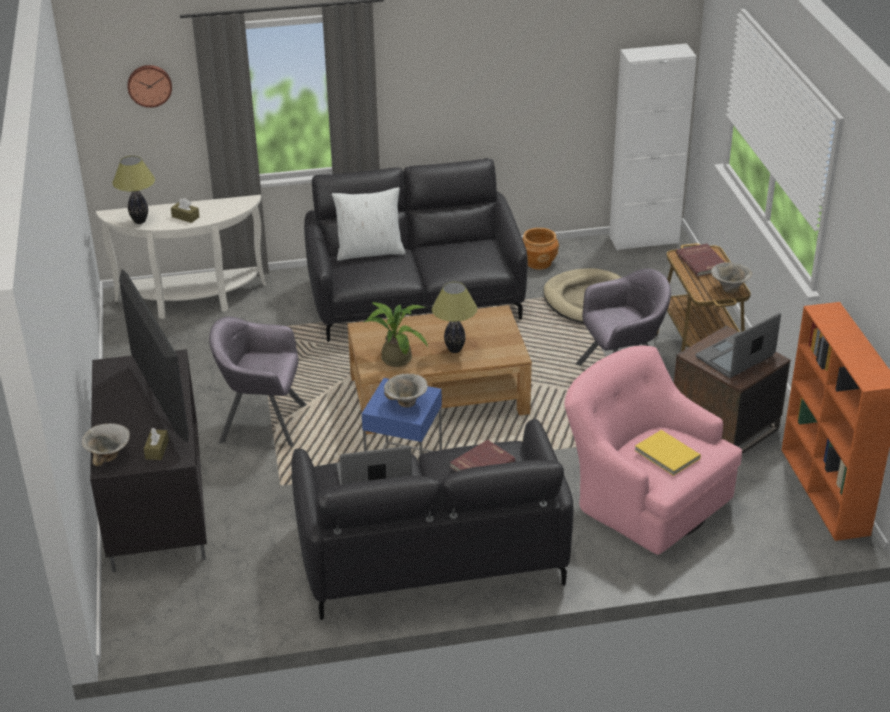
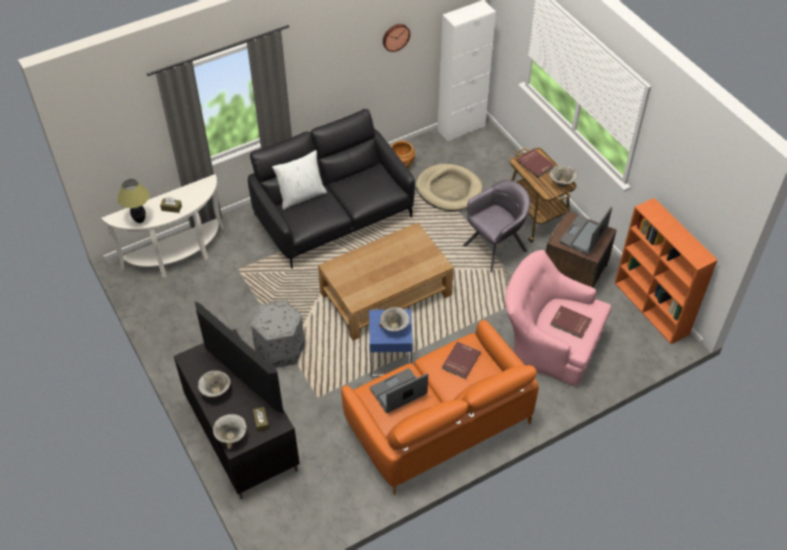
camera: 20 degrees left, 15 degrees up
wall clock [127,65,172,108] -> wall clock moved to [383,24,410,52]
grey armchair [209,316,307,447] -> grey ottoman [251,300,305,368]
black sofa [292,419,574,620] -> orange sofa [341,320,539,495]
potted plant [364,302,428,367] -> none
table lamp [432,282,477,353] -> none
yellow book [635,430,701,476] -> red book [550,306,592,339]
none -> bowl [198,371,231,397]

